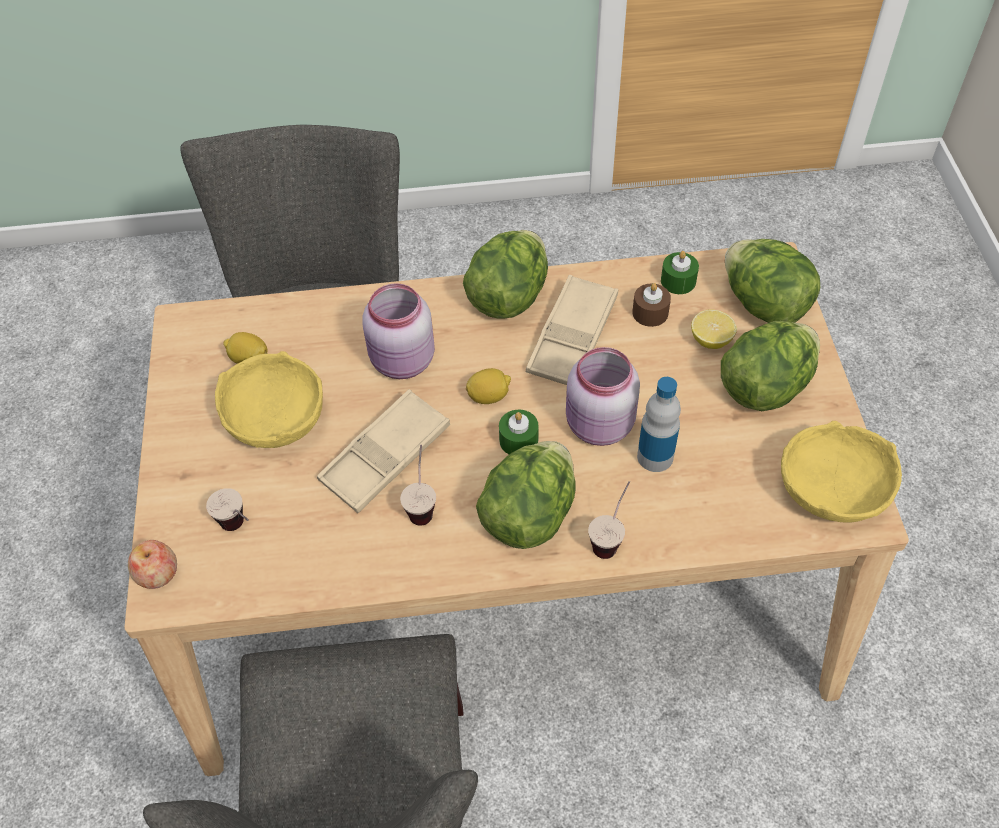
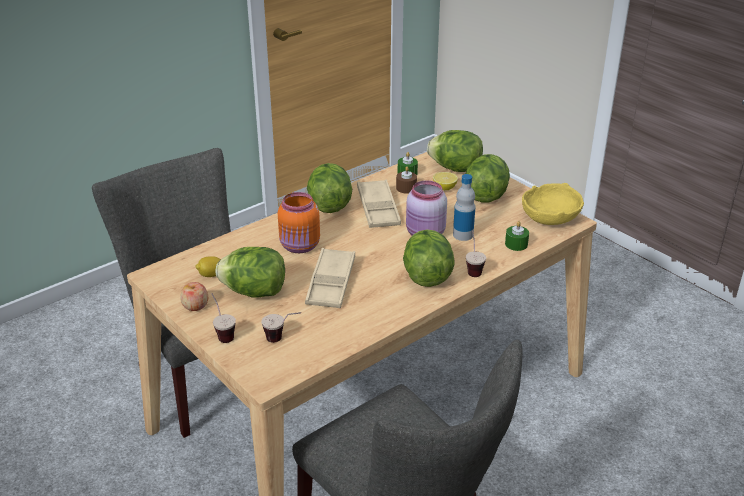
camera: 35 degrees left, 20 degrees down
apple [128,540,177,589] -> apple moved to [180,282,208,311]
yellow bowl [215,351,323,448] -> lettuce [216,247,285,297]
pink jar [362,283,435,379] -> orange jar [278,192,320,253]
cup [400,445,436,526] -> cup moved to [211,293,236,343]
lemon [466,368,511,404] -> none
green candle [499,410,539,454] -> green candle moved to [505,221,529,251]

